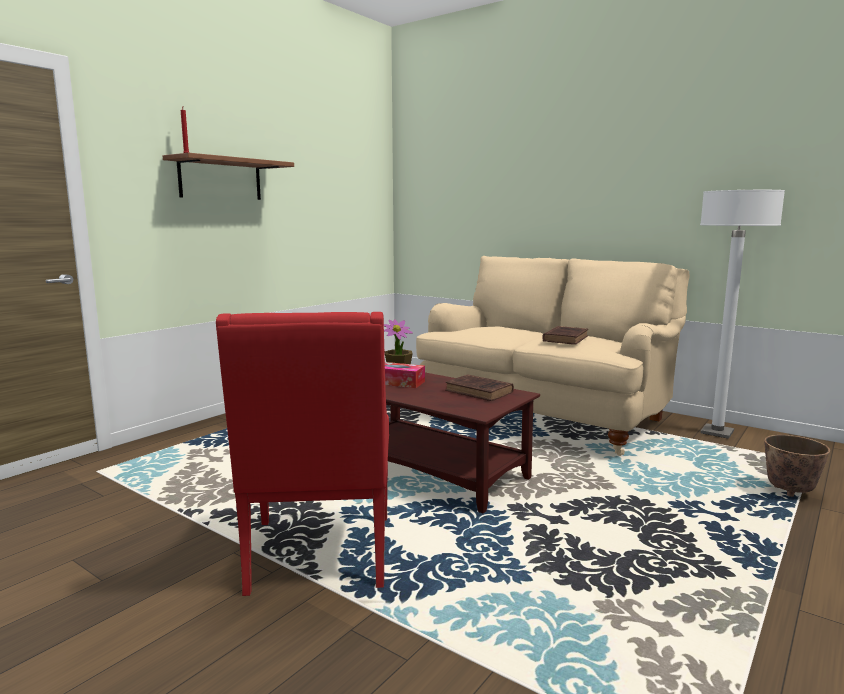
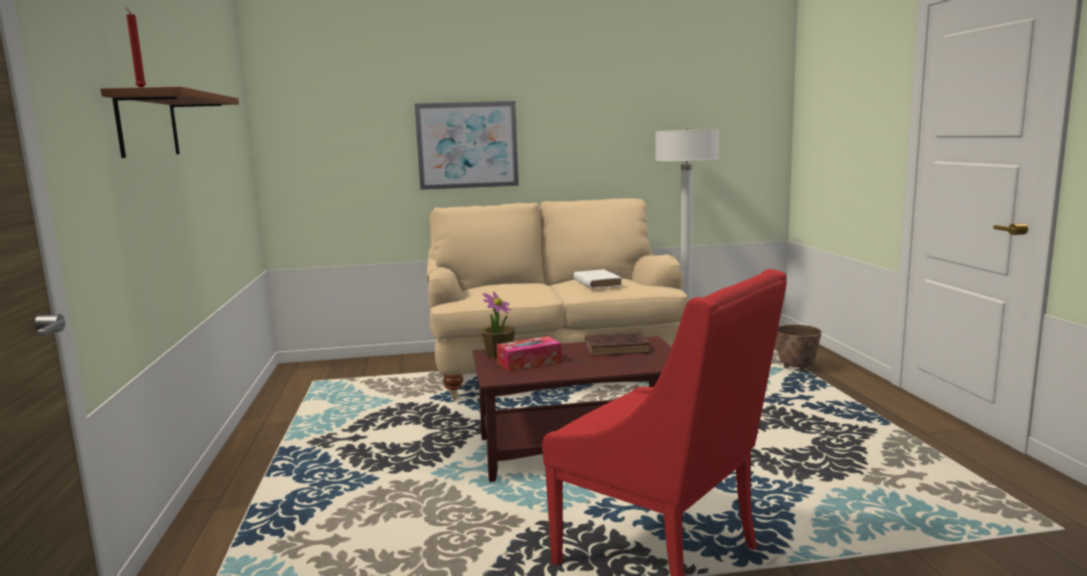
camera: 45 degrees left, 0 degrees up
brown book [542,326,588,345] -> white book [574,269,622,289]
none -> picture [415,101,519,190]

